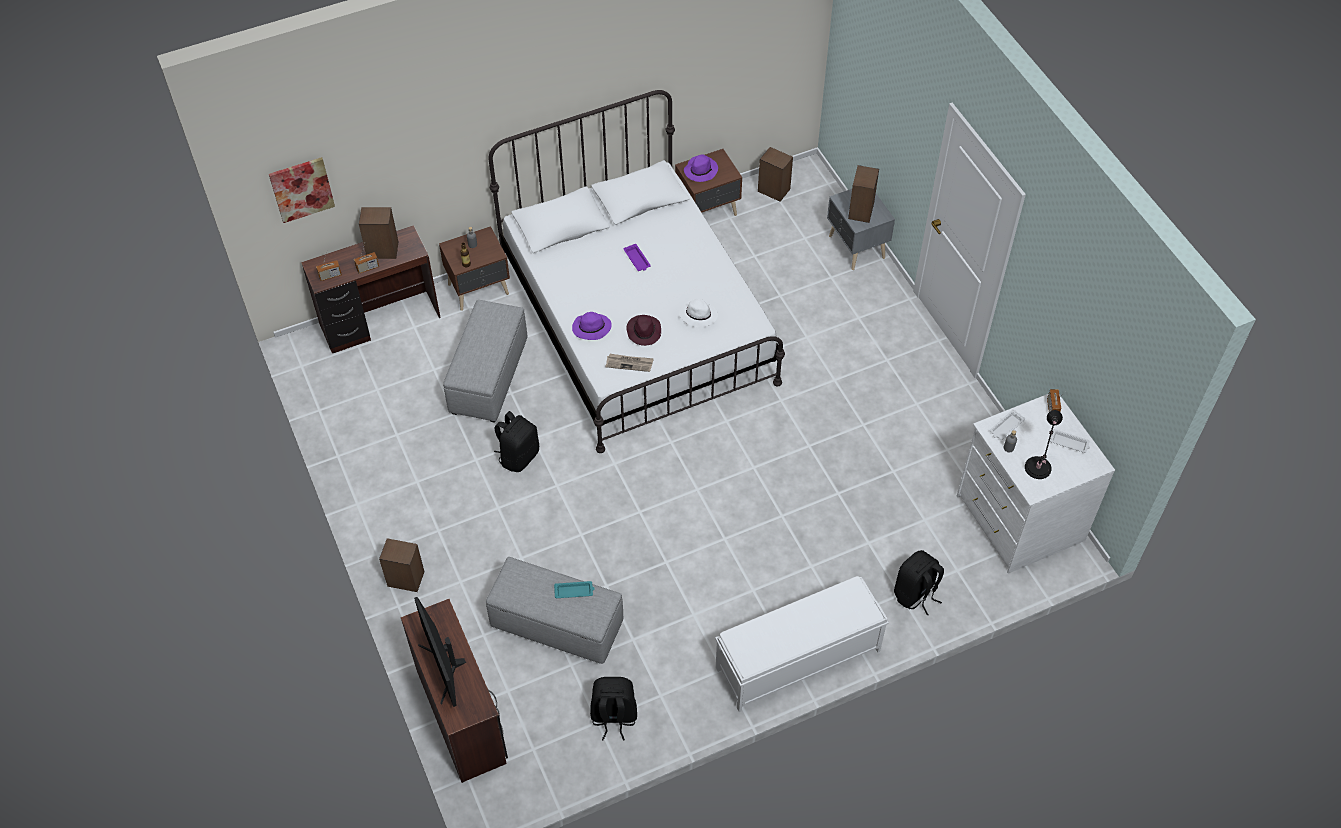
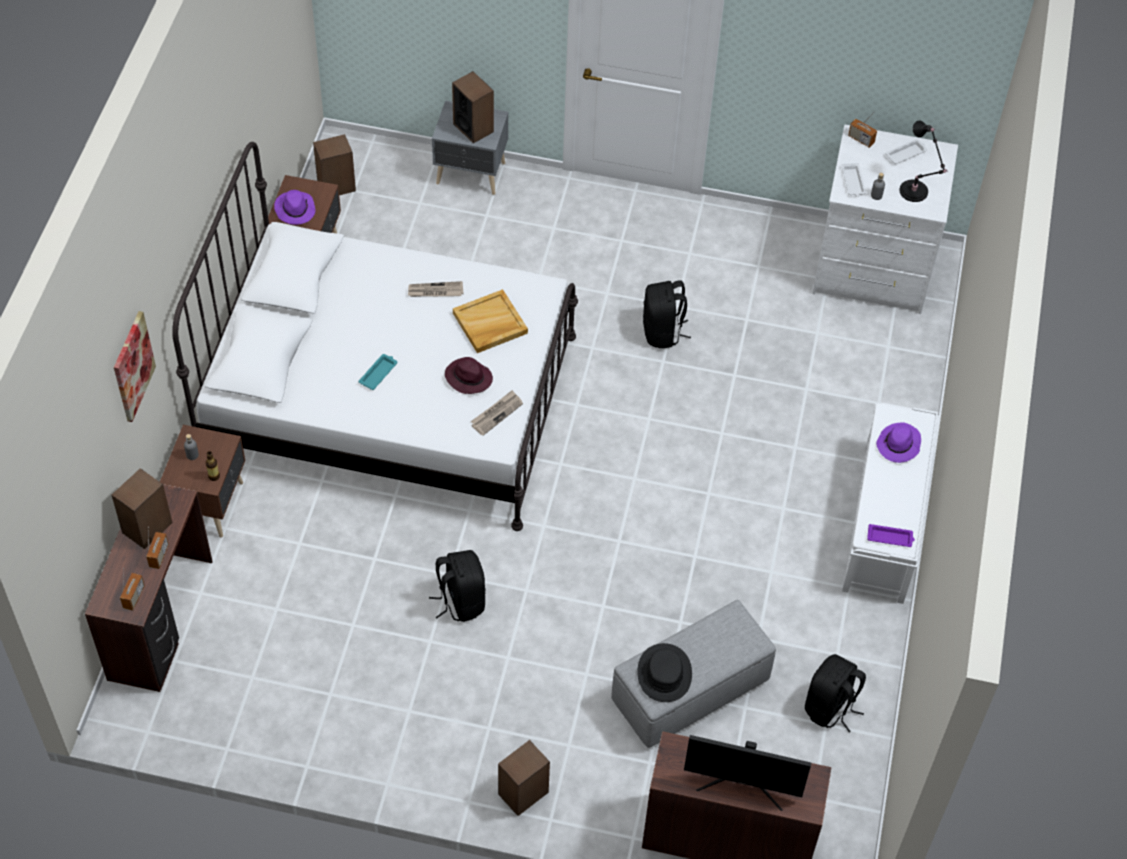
camera: 55 degrees left, 0 degrees up
picture [269,157,335,223] -> picture moved to [114,311,156,422]
grey ottoman [443,300,528,423] -> none
turquoise tray [554,581,595,598] -> turquoise tray moved to [359,354,398,390]
purple hat [572,312,612,340] -> purple hat moved to [876,423,921,463]
purple tray [624,244,651,271] -> purple tray moved to [867,524,915,547]
white hat [679,299,718,328] -> beige tray [453,289,528,353]
black backpack [894,550,944,616] -> black backpack moved to [643,280,691,348]
none -> newspaper [408,281,464,297]
none -> black hat [637,643,692,702]

